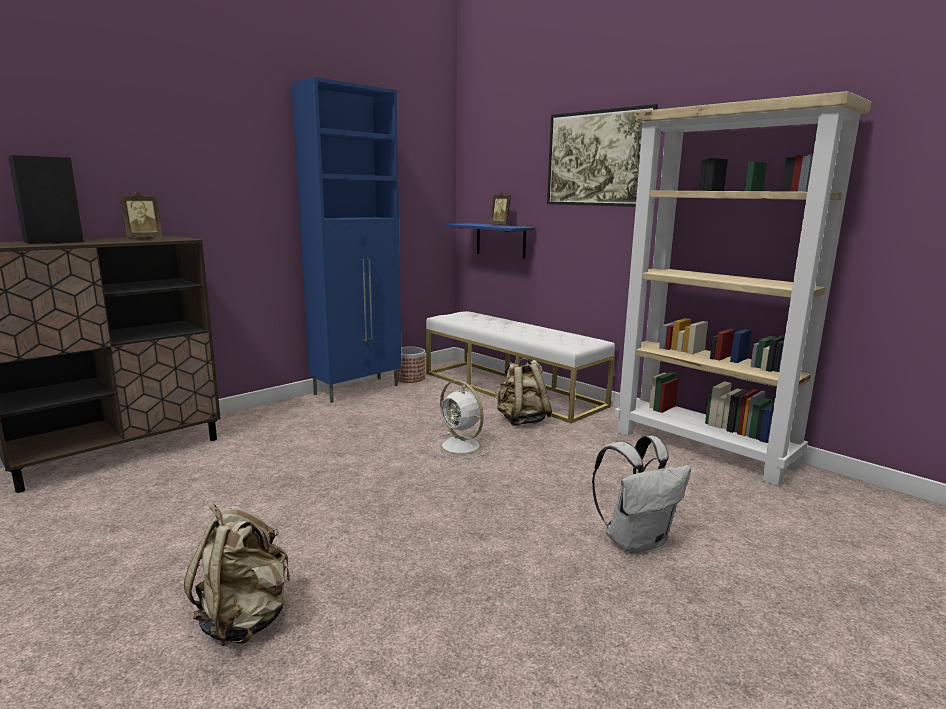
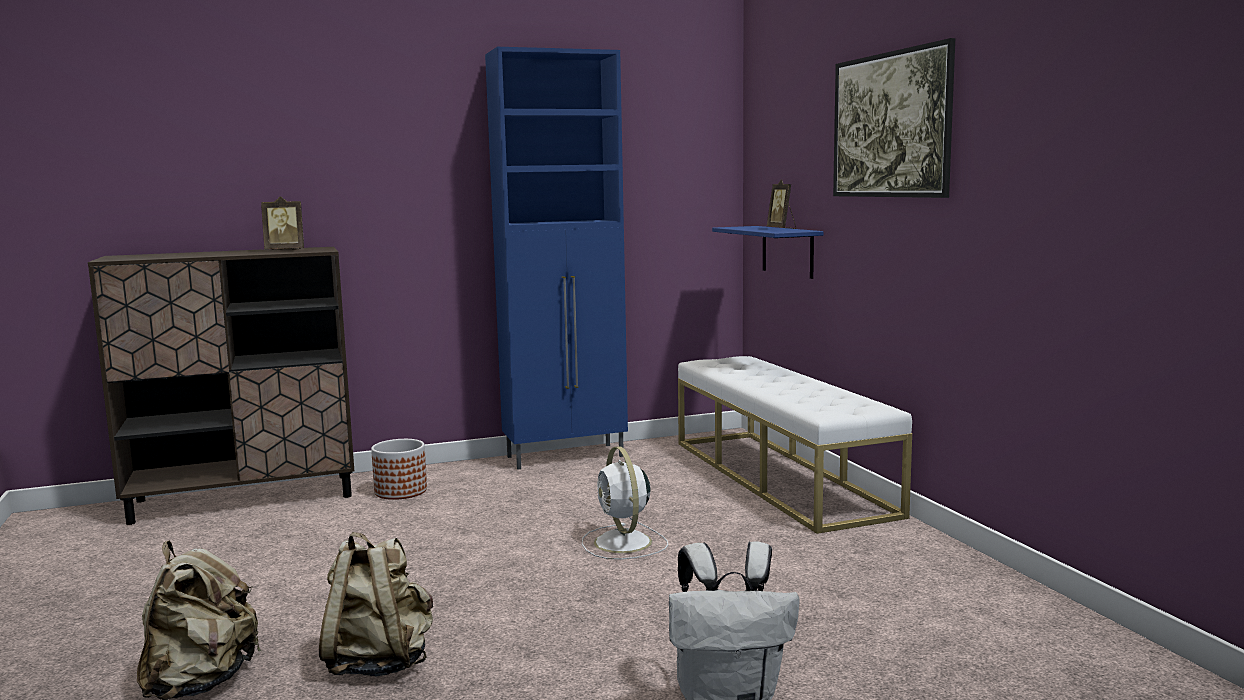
camera: 25 degrees right, 5 degrees down
black speaker [8,155,84,244] -> none
planter [398,347,426,383] -> planter moved to [371,439,427,500]
beige backpack [495,358,552,426] -> beige backpack moved to [319,532,433,676]
beige bookcase [614,91,871,486] -> none

